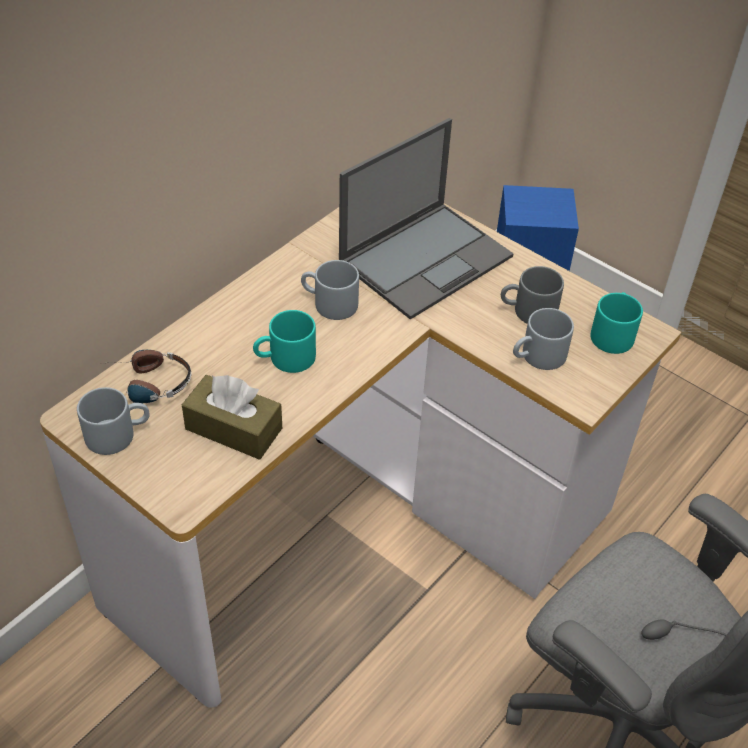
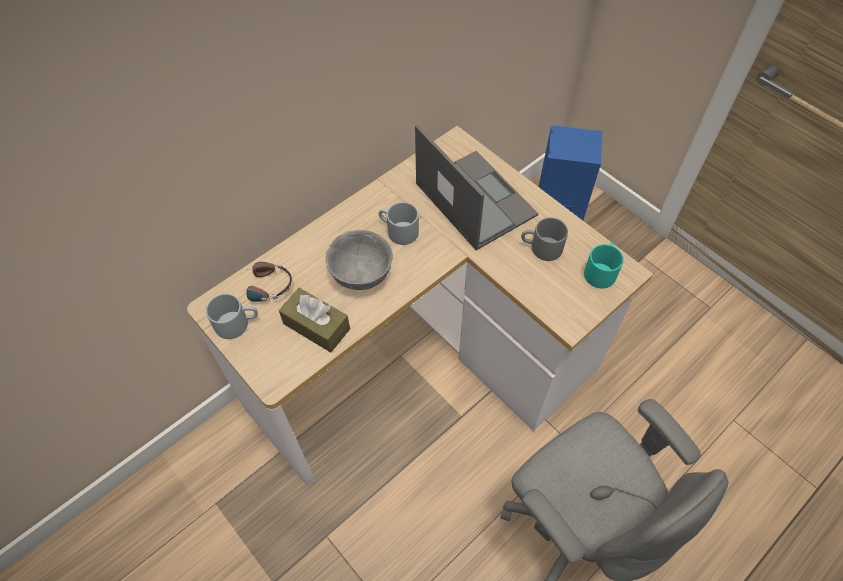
camera: 10 degrees right, 10 degrees up
turquoise mug [253,310,316,373] -> grey bowl [326,230,393,290]
laptop [339,118,514,320] -> laptop turned 90 degrees counterclockwise [415,125,539,250]
grey mug [513,308,574,370] -> none

